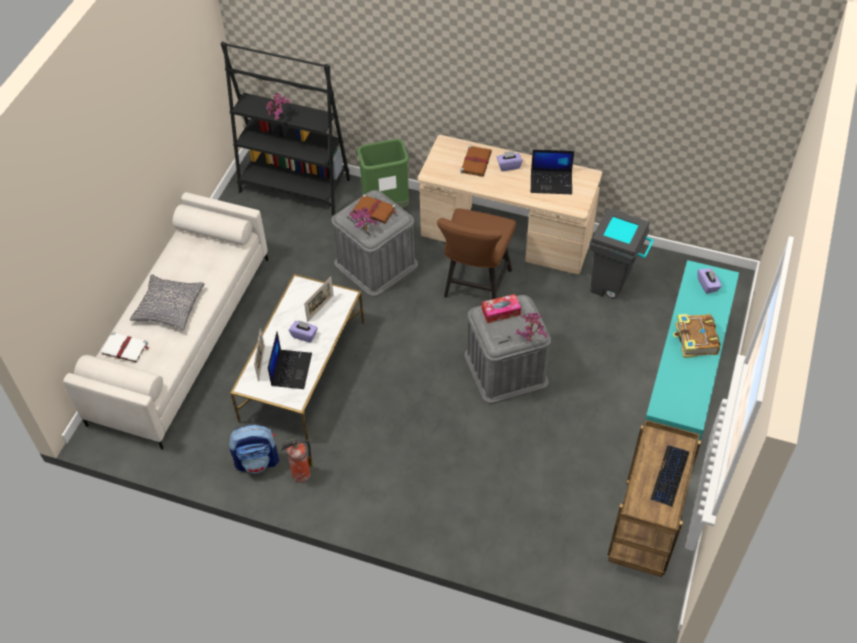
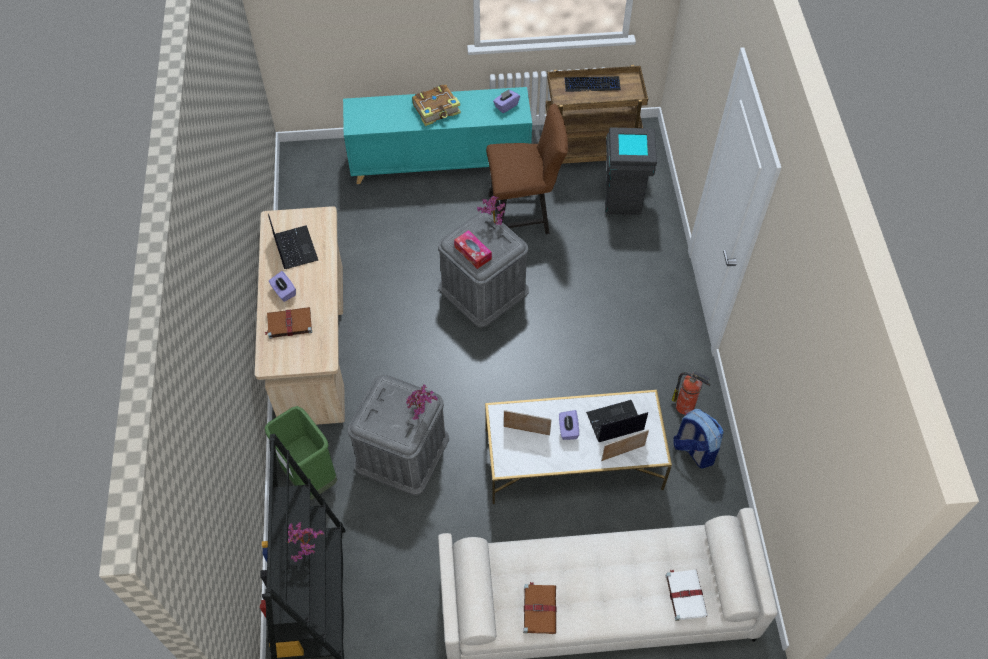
camera: 115 degrees left, 5 degrees up
grey pillow [130,274,205,330] -> none
brown book [353,194,396,223] -> brown book moved to [523,582,556,634]
brown chair [437,208,516,299] -> brown chair moved to [486,104,568,234]
grey trash can [589,208,654,299] -> grey trash can moved to [605,127,657,215]
purple tissue box [698,268,722,294] -> purple tissue box moved to [493,89,520,113]

